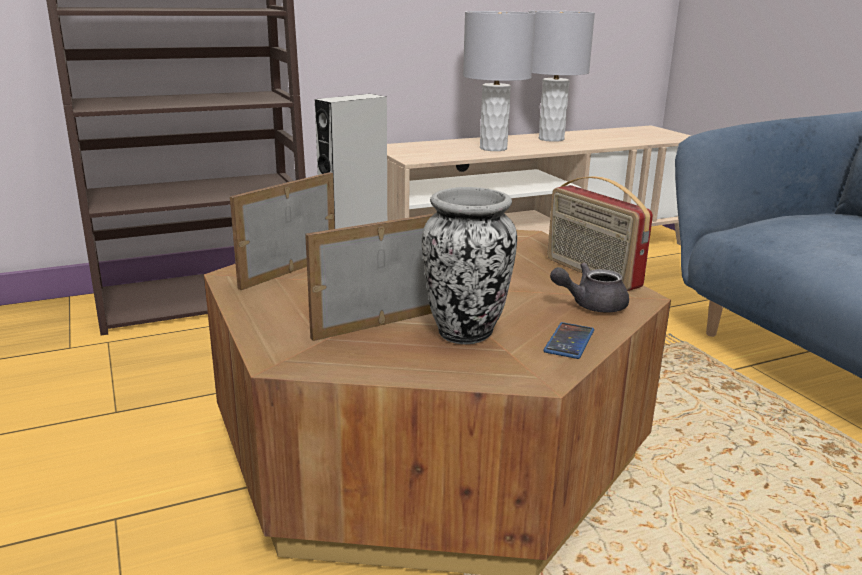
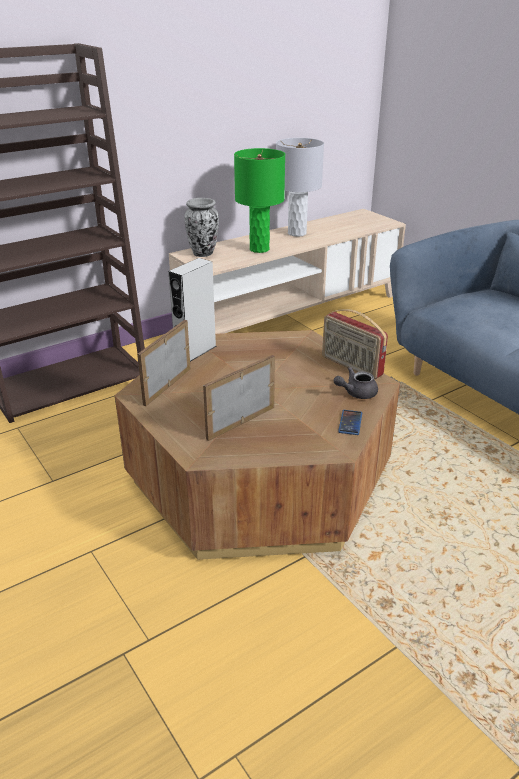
camera: 10 degrees left, 10 degrees up
vase [422,187,517,344] -> vase moved to [184,198,219,257]
grey table lamp [463,11,536,151] -> green table lamp [234,148,285,253]

